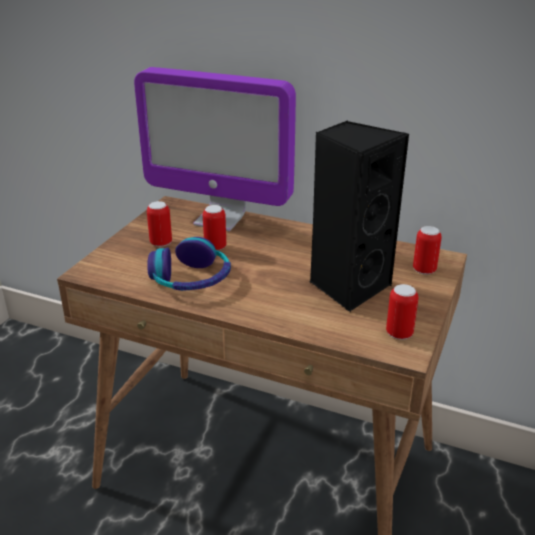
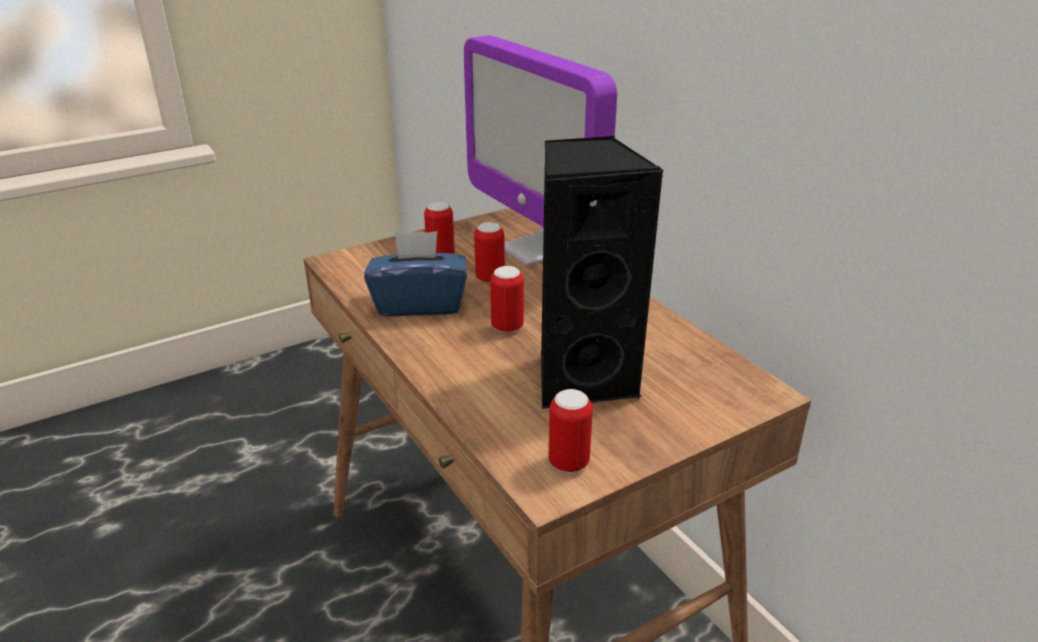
camera: 35 degrees right, 0 degrees up
headphones [147,237,231,291] -> blue tissue box [364,231,467,316]
can [413,226,442,275] -> can moved to [490,266,524,333]

